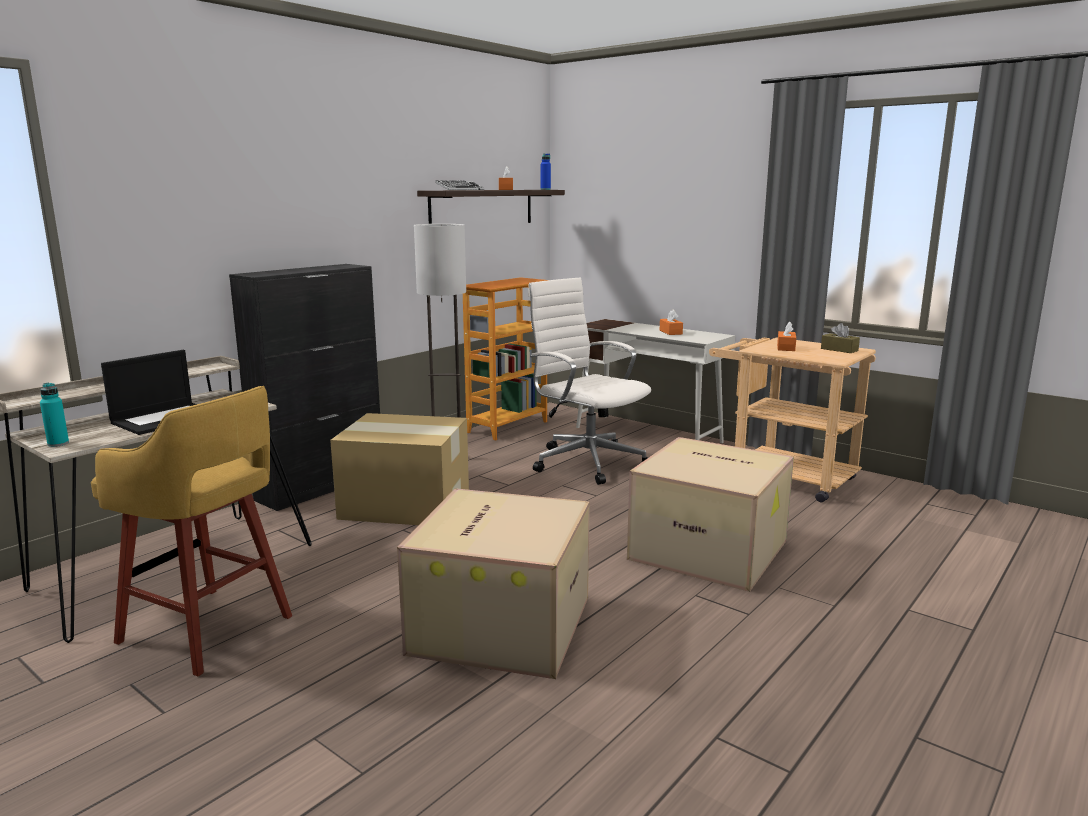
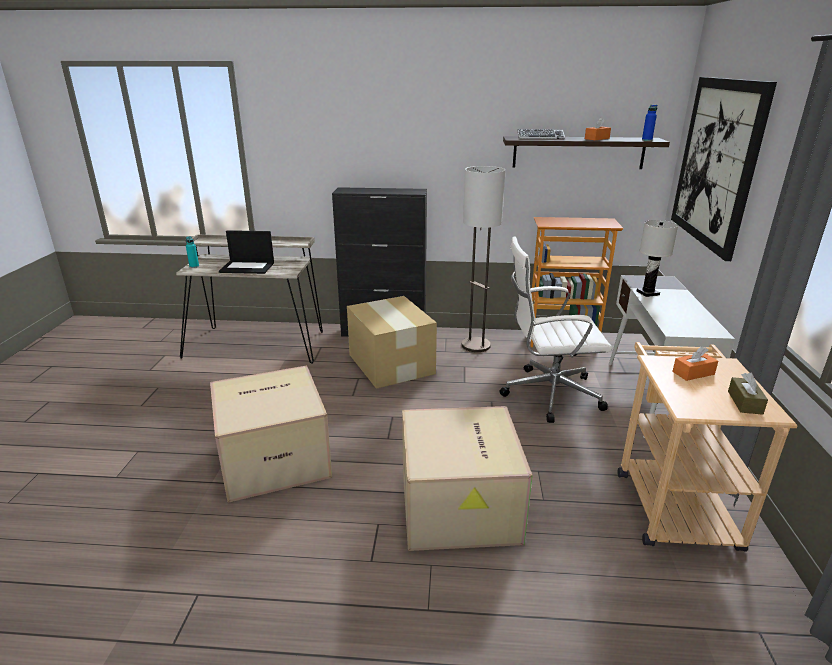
camera: 55 degrees right, 10 degrees up
yellow stool [91,386,292,677] -> none
white office chair [528,278,651,485] -> white office chair turned 105 degrees counterclockwise [499,236,612,423]
orange tissue box [660,310,683,335] -> none
none -> white table lamp [637,220,678,297]
none -> picture [671,77,777,261]

